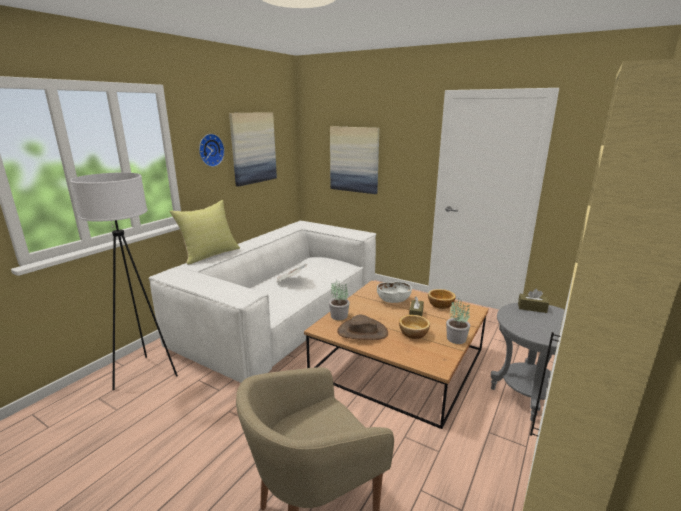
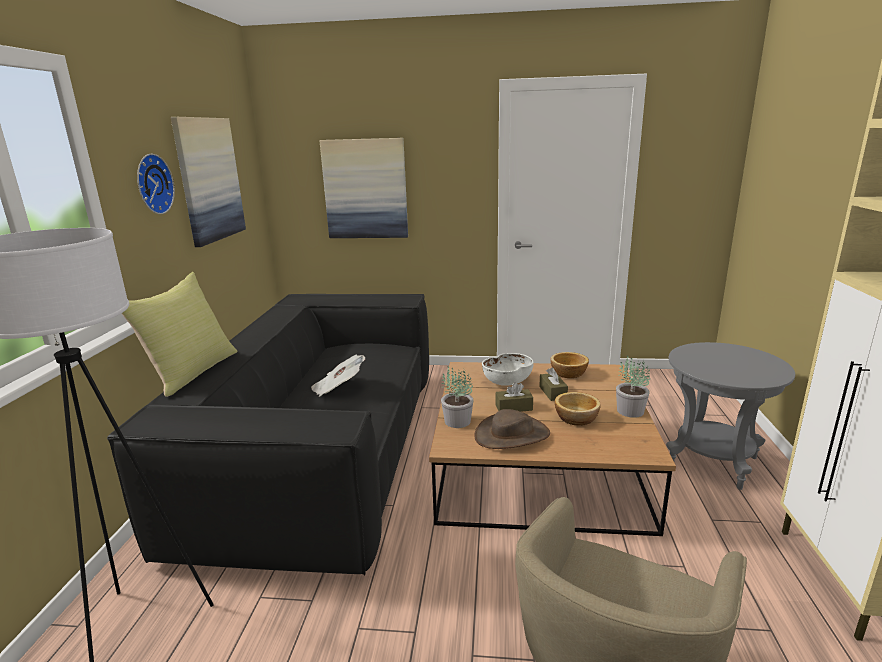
camera: 25 degrees left, 0 degrees up
white sofa [149,221,376,383] -> black sofa [107,294,429,576]
brown tissue box [518,289,549,313] -> brown tissue box moved to [495,382,533,412]

